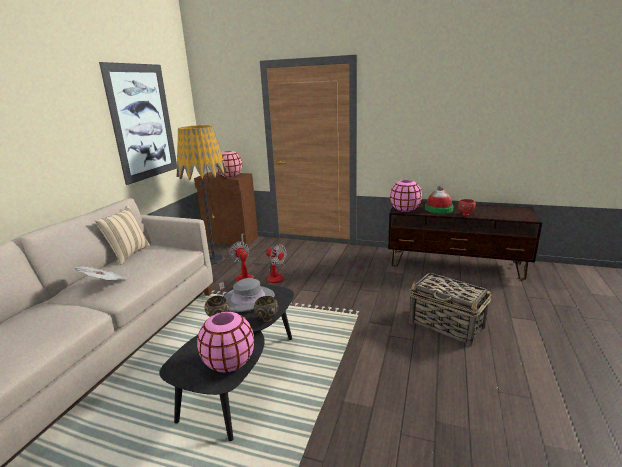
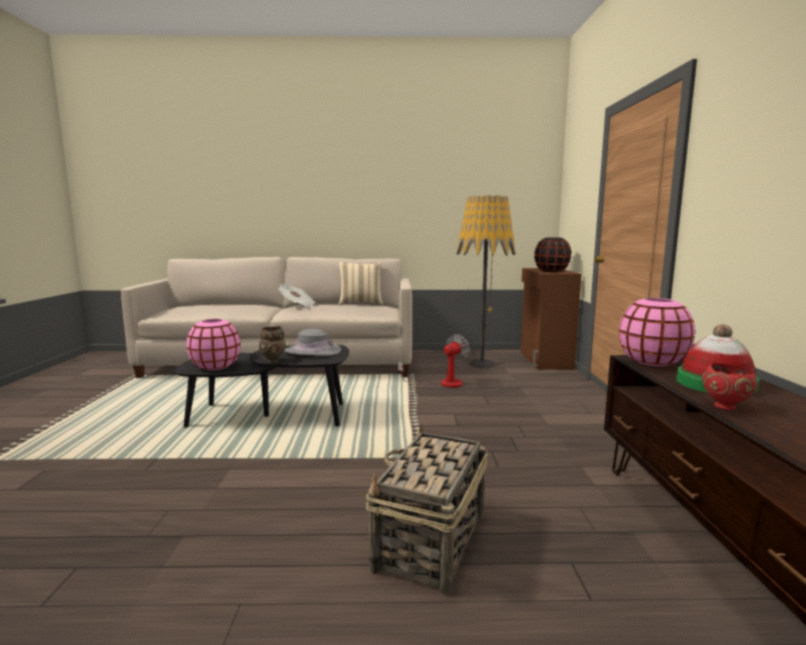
camera: 70 degrees right, 10 degrees down
picture [99,62,177,185] -> none
pink vase [216,151,242,178] -> black vase [534,237,571,272]
fan [266,245,287,283] -> none

